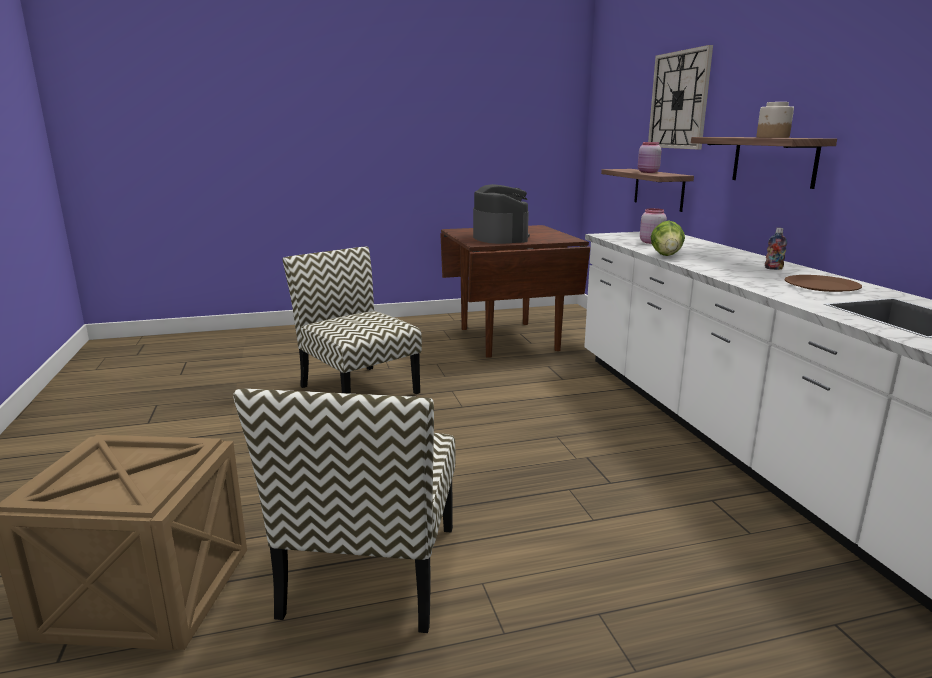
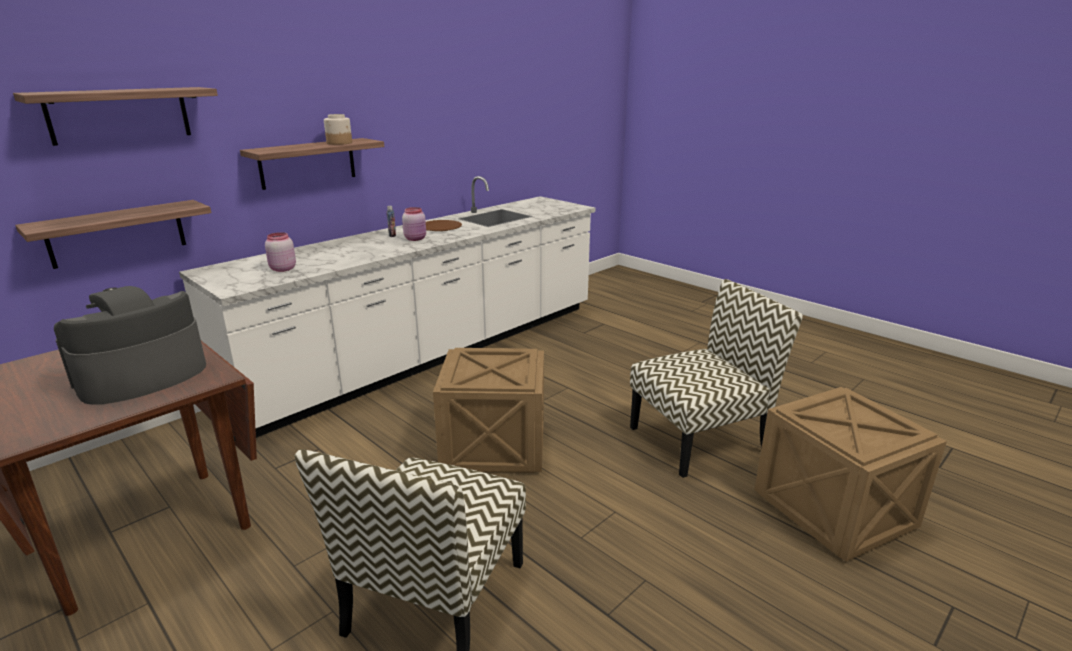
camera: 120 degrees left, 5 degrees up
pink jar [638,142,662,173] -> pink jar moved to [402,207,426,241]
wall clock [648,45,713,150] -> shelf [13,87,218,146]
lettuce [651,220,685,256] -> none
none -> crate [433,348,544,473]

